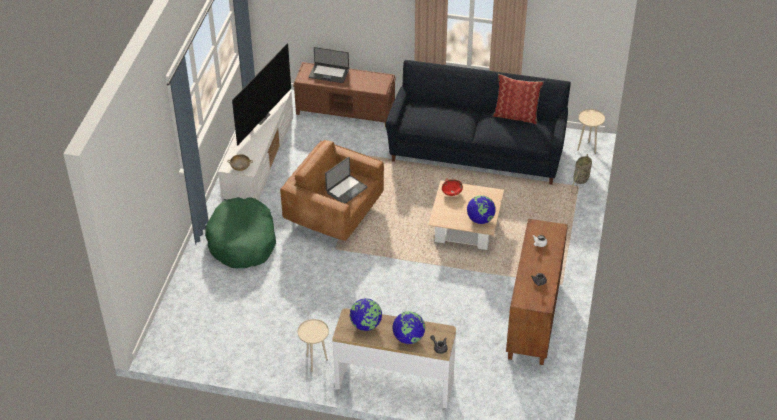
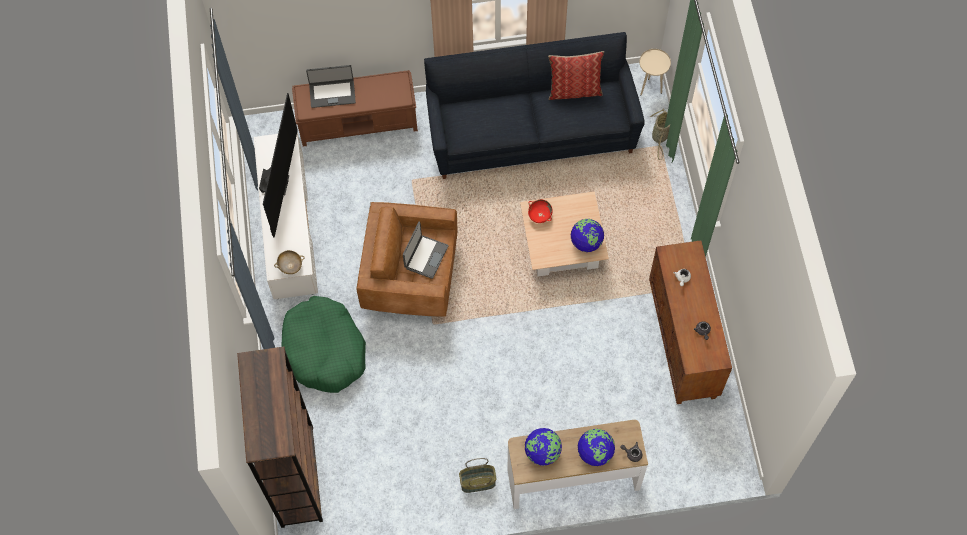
camera: 20 degrees left, 20 degrees up
beige side table [298,319,329,372] -> basket [459,458,496,493]
none -> brown bookcase [237,347,323,528]

